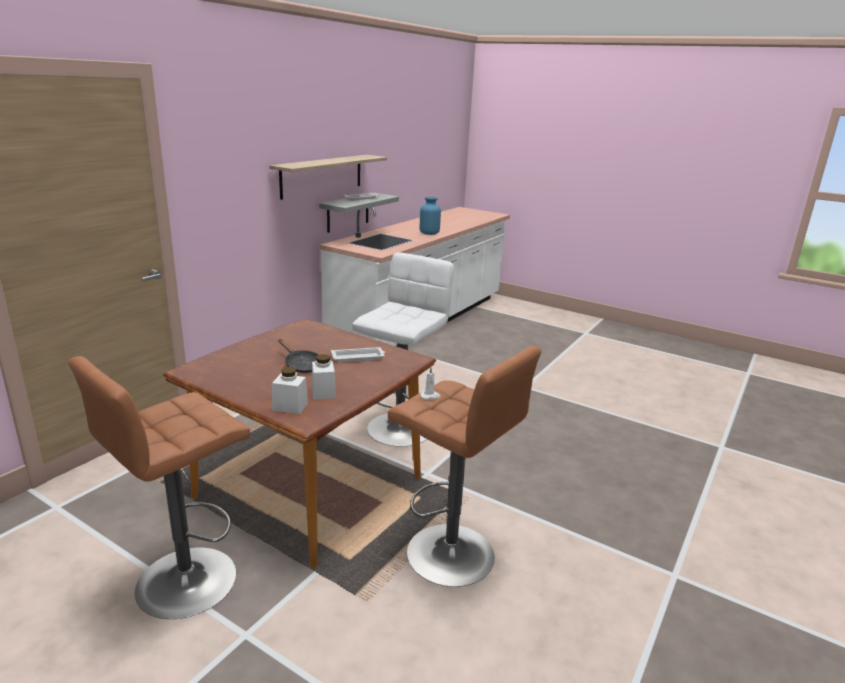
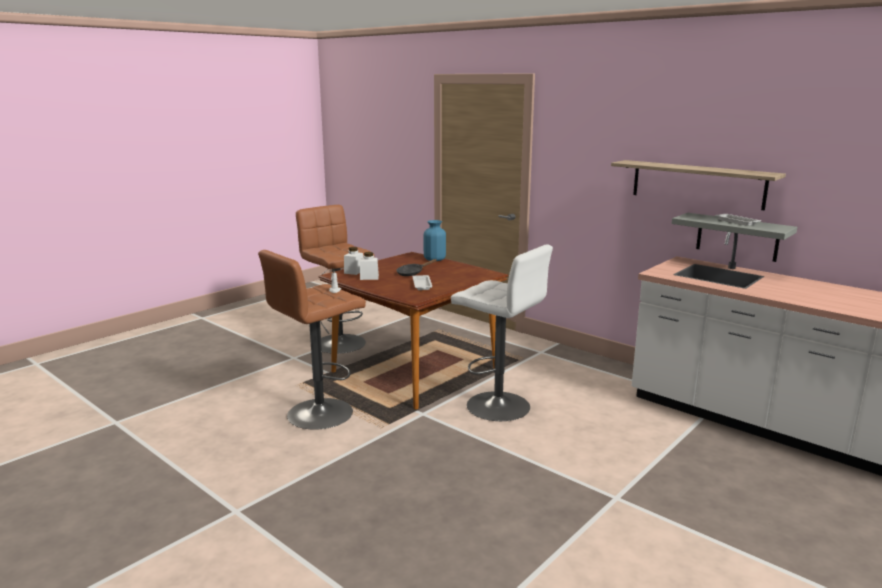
camera: 100 degrees right, 5 degrees down
blue vase [420,197,441,235] -> blue vase moved to [423,220,446,261]

